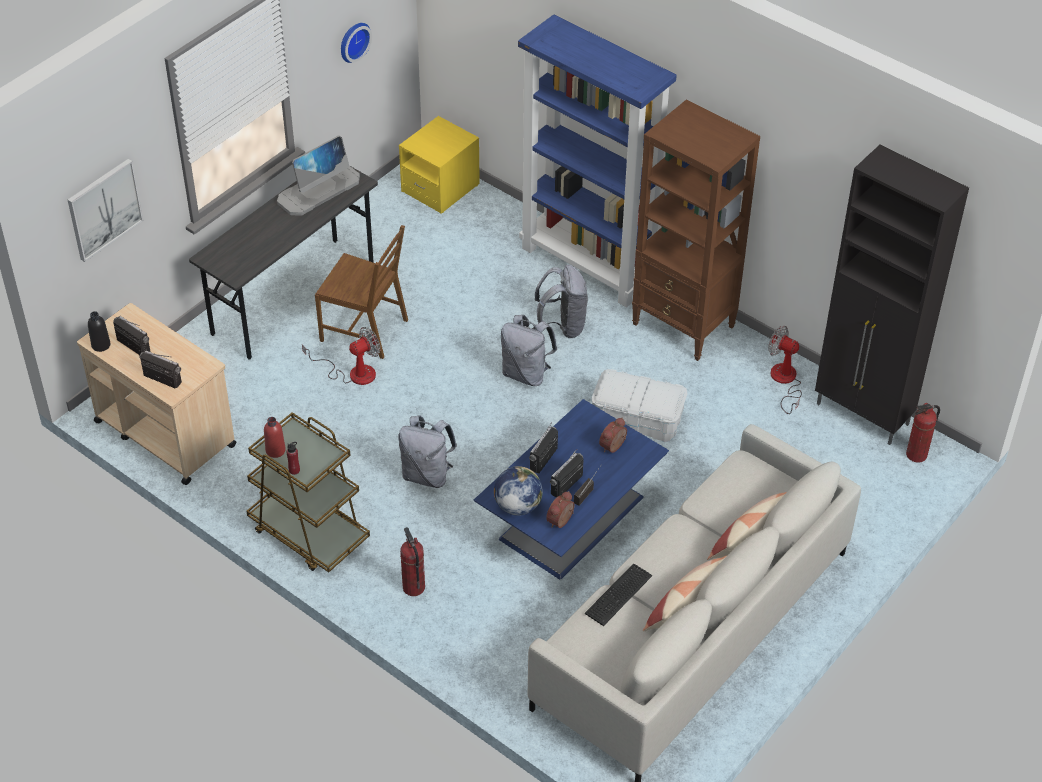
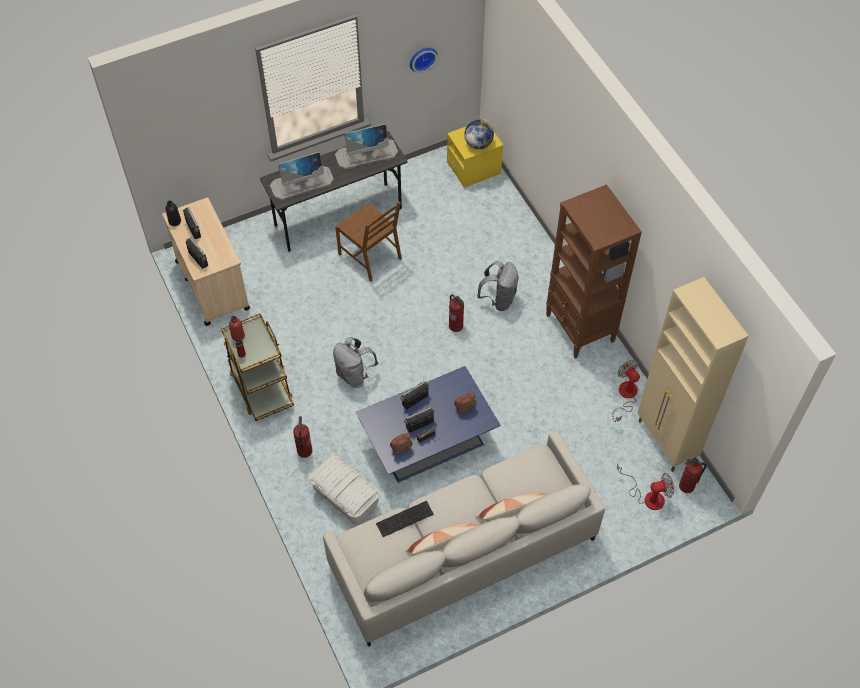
camera: 25 degrees right, 10 degrees up
picture [68,159,143,262] -> none
fan [302,327,380,385] -> fan moved to [617,465,674,510]
globe [494,466,543,516] -> globe moved to [464,120,494,149]
grey backpack [501,315,557,386] -> fire extinguisher [449,294,464,332]
blue bookcase [518,15,677,307] -> none
white storage box [592,369,688,442] -> white storage box moved to [309,455,380,525]
black cabinet [815,145,969,445] -> beige cabinet [638,277,749,472]
none -> monitor [270,152,334,201]

